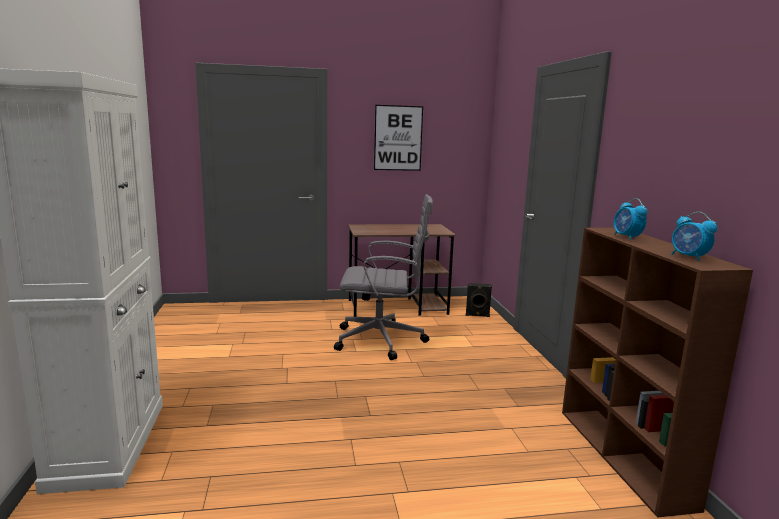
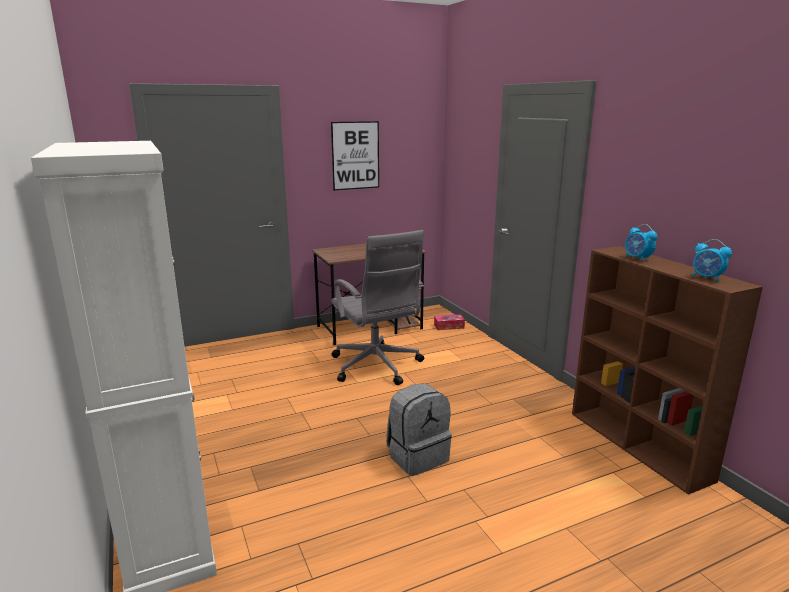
camera: 15 degrees left, 5 degrees up
grey office chair [334,194,433,360] -> grey office chair turned 75 degrees clockwise [331,230,424,385]
black speaker [466,283,492,317] -> tissue box [434,314,465,330]
none -> grey backpack [386,383,452,476]

